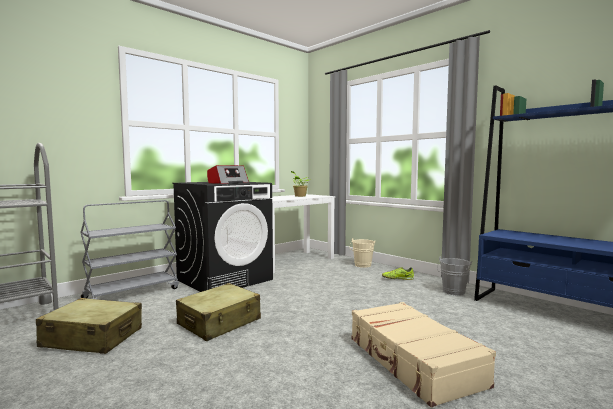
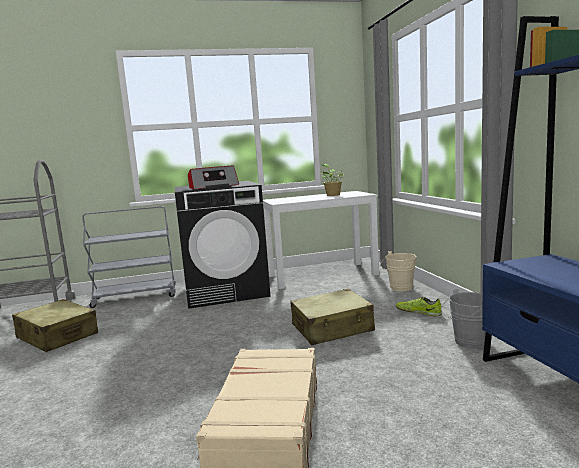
camera: 30 degrees right, 5 degrees up
beige suitcase [176,283,261,341] -> beige suitcase moved to [290,289,375,345]

